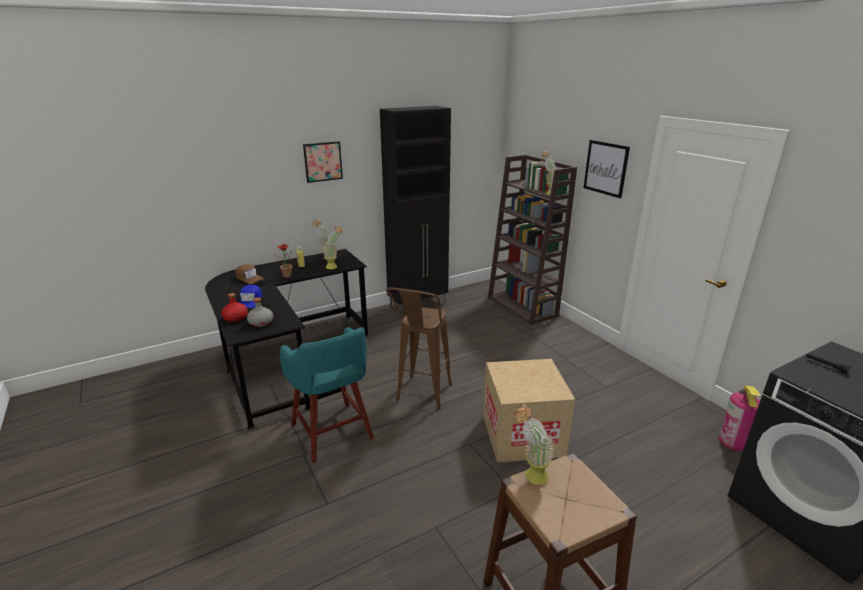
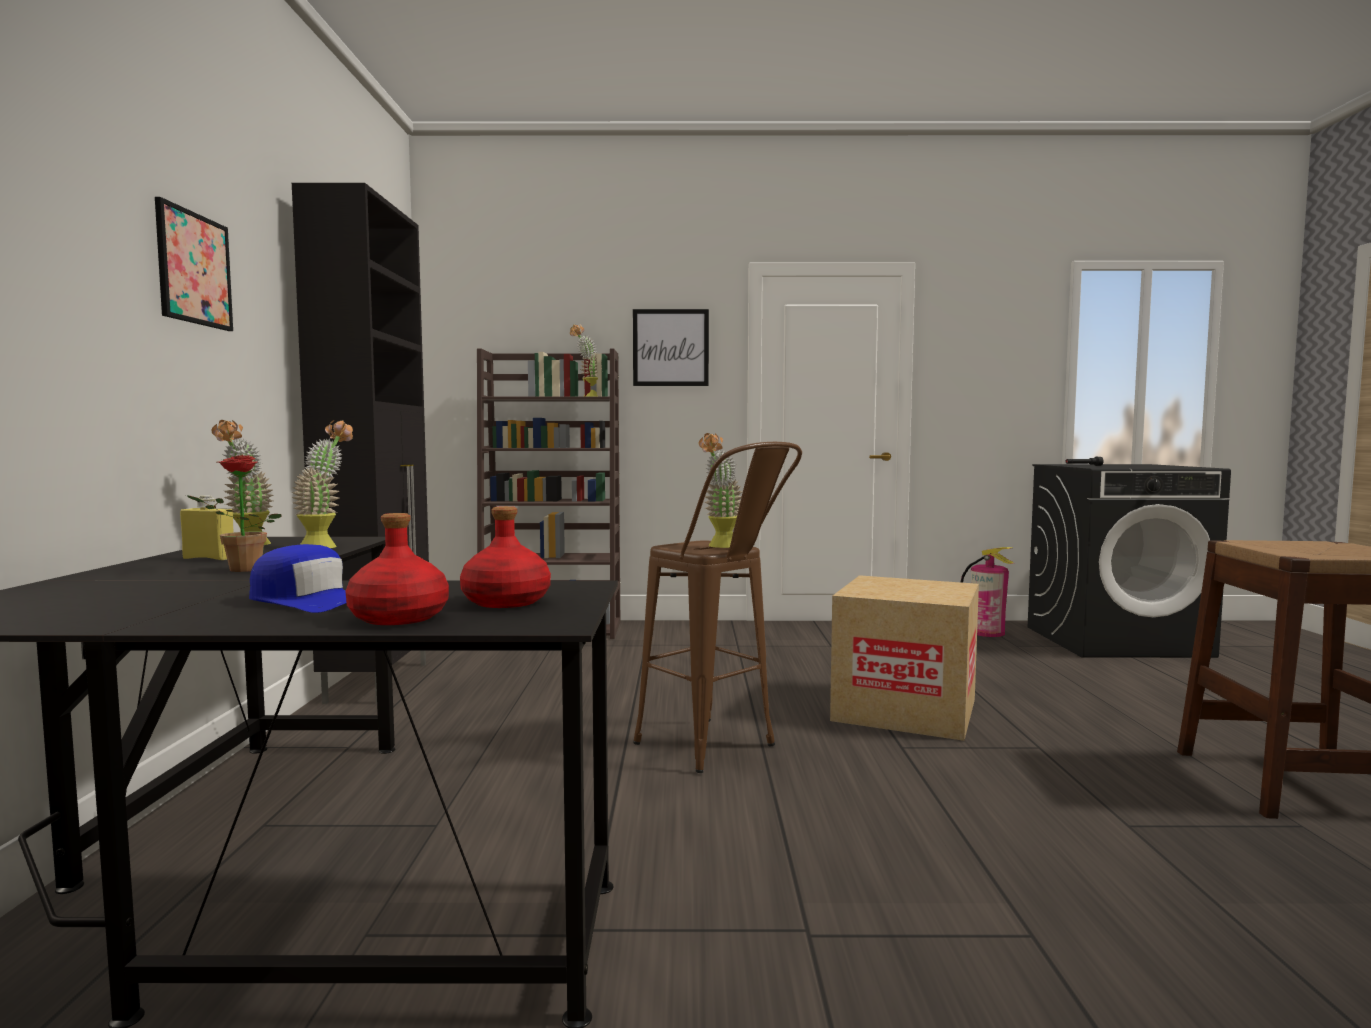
camera: 60 degrees left, 20 degrees down
brown cap [235,264,264,284] -> none
grey bottle [247,297,273,327] -> red bottle [460,506,551,608]
turquoise stool [280,327,374,463] -> none
potted plant [514,405,554,485] -> potted plant moved to [699,433,743,548]

